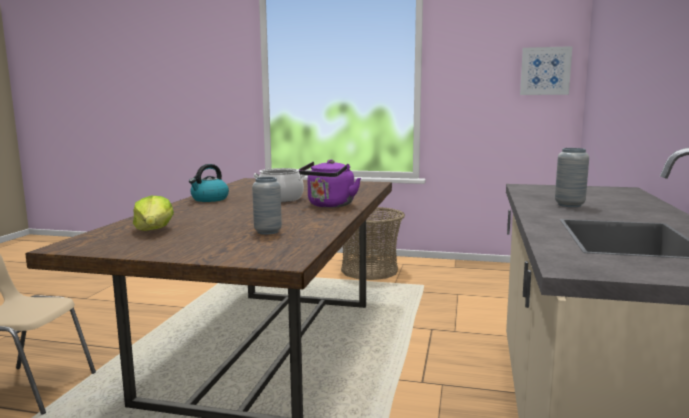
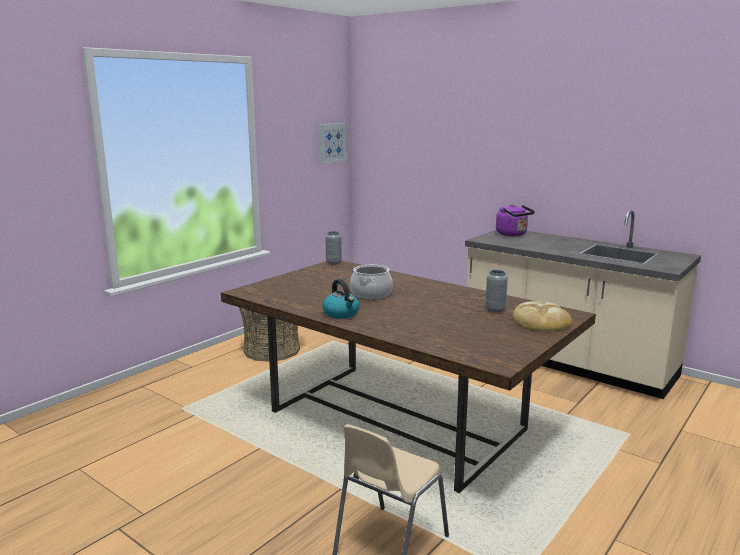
camera: 65 degrees left, 5 degrees up
lettuce [133,196,174,231] -> none
purple kettle [299,160,361,208] -> purple kettle moved to [496,204,535,236]
grey vase [555,148,589,207] -> grey vase moved to [325,231,342,264]
none -> bread [513,301,572,331]

